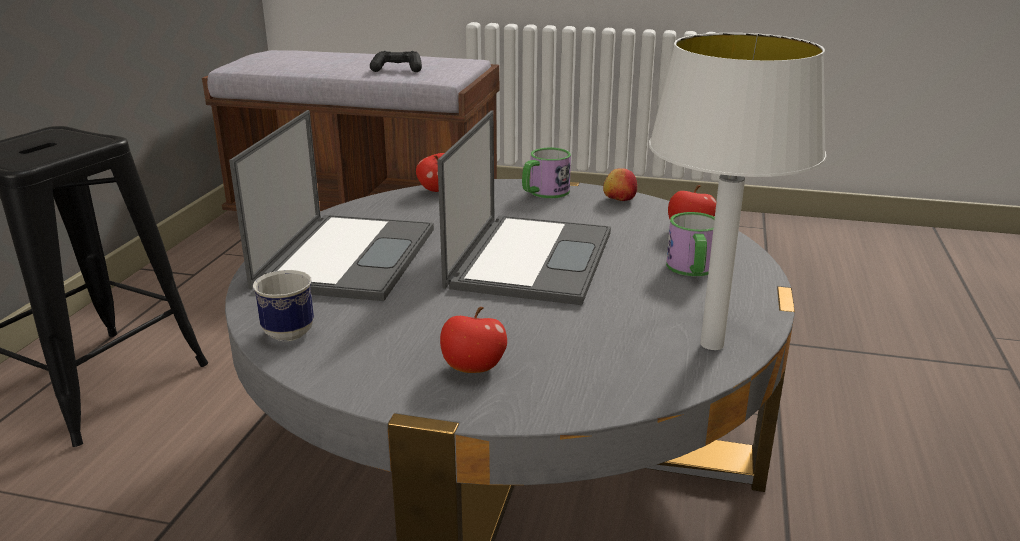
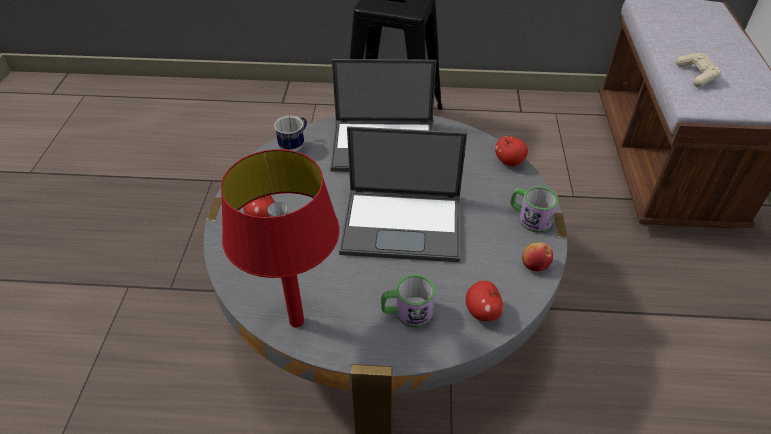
camera: 80 degrees right, 20 degrees up
black game controller [370,51,422,72] -> beige game controller [676,53,721,87]
white table lamp [649,33,826,350] -> red table lamp [221,149,339,327]

